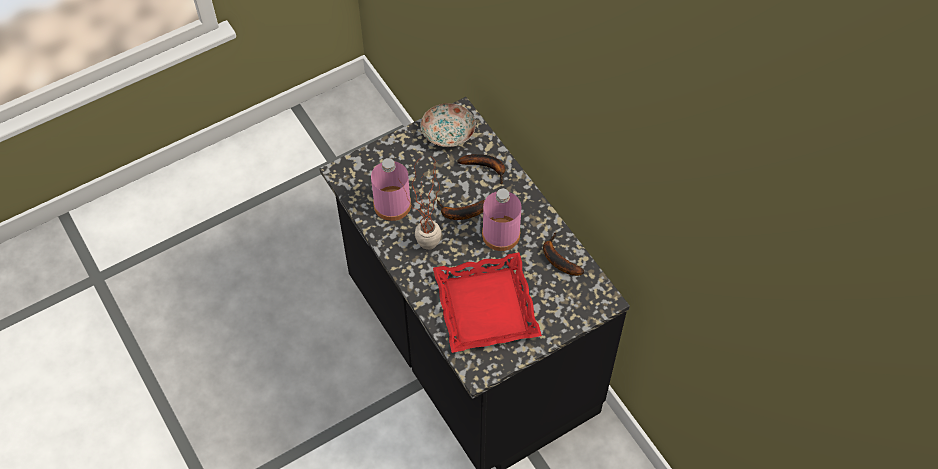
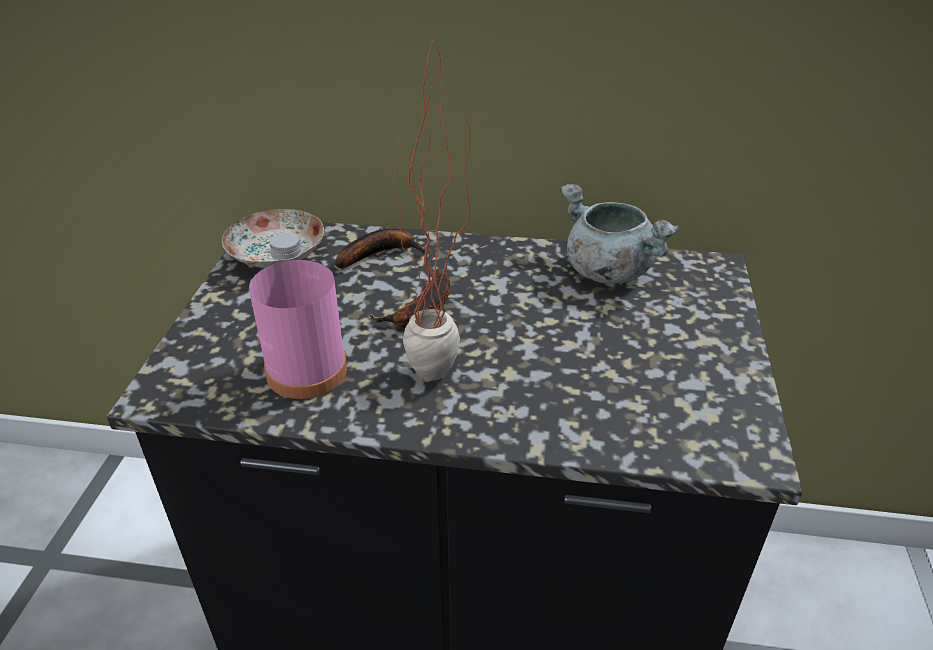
camera: 50 degrees left, 20 degrees down
red tray [433,252,542,353] -> none
pink bottle [482,189,521,251] -> none
banana [543,232,584,276] -> grey cooking pot [560,184,679,284]

